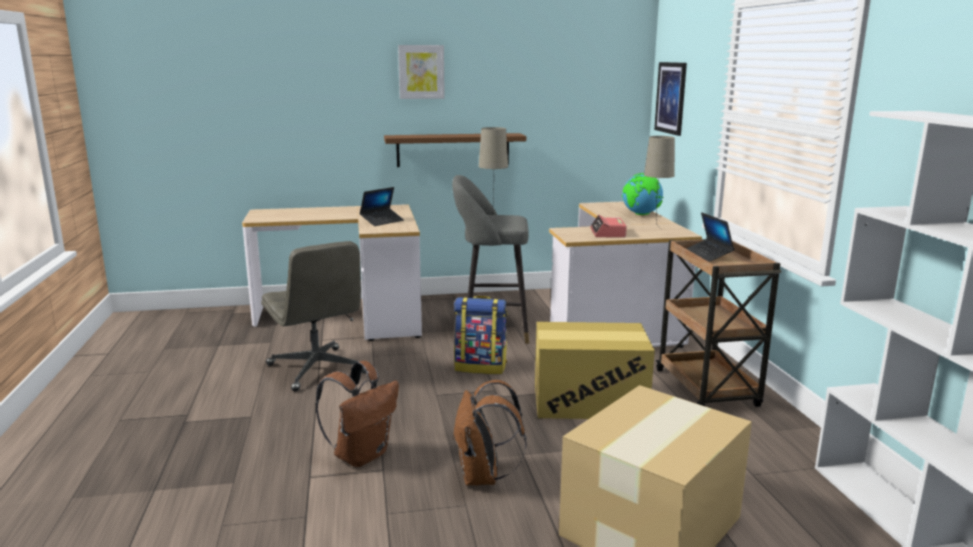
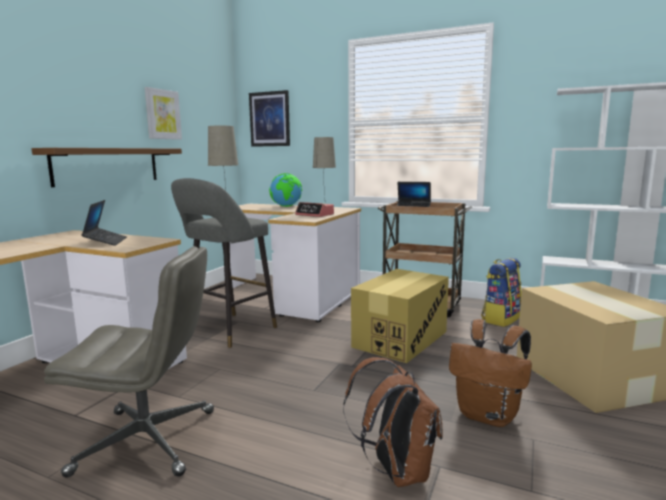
camera: 55 degrees left, 5 degrees down
picture [398,45,445,99] -> picture moved to [145,87,182,140]
backpack [454,296,508,374] -> backpack moved to [481,258,522,327]

